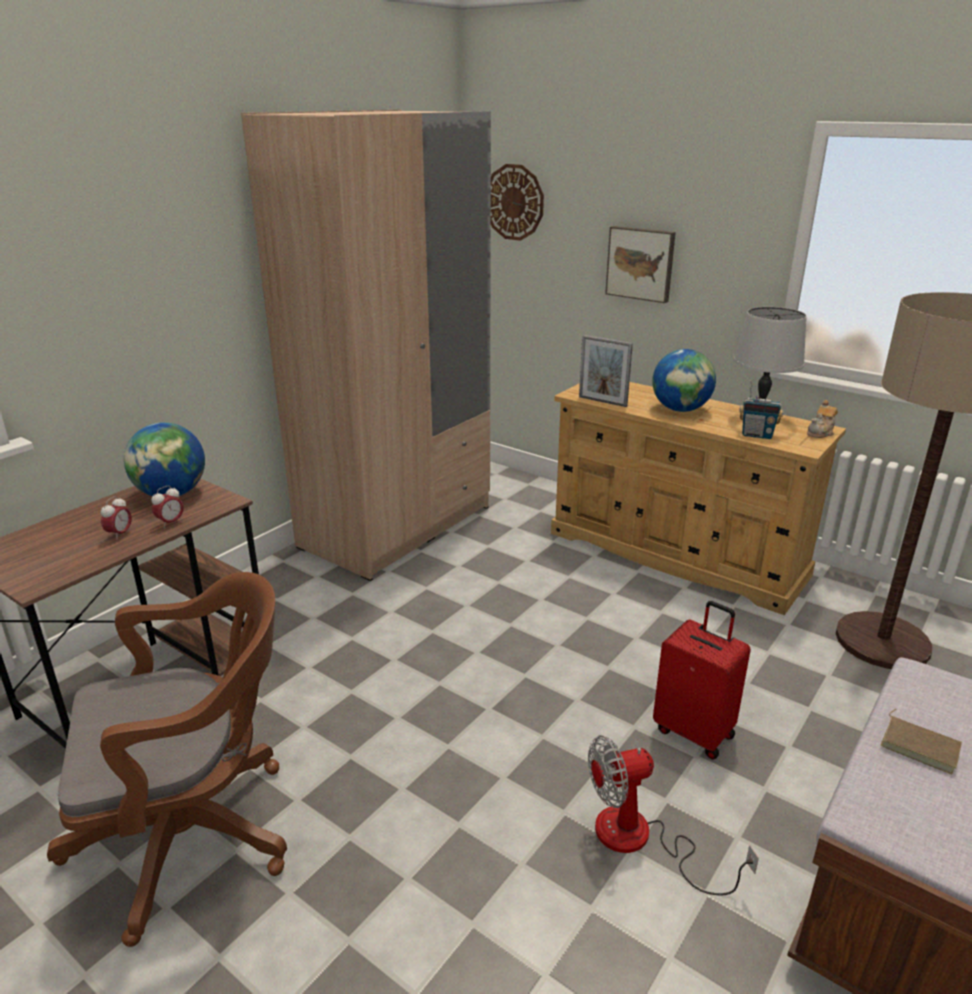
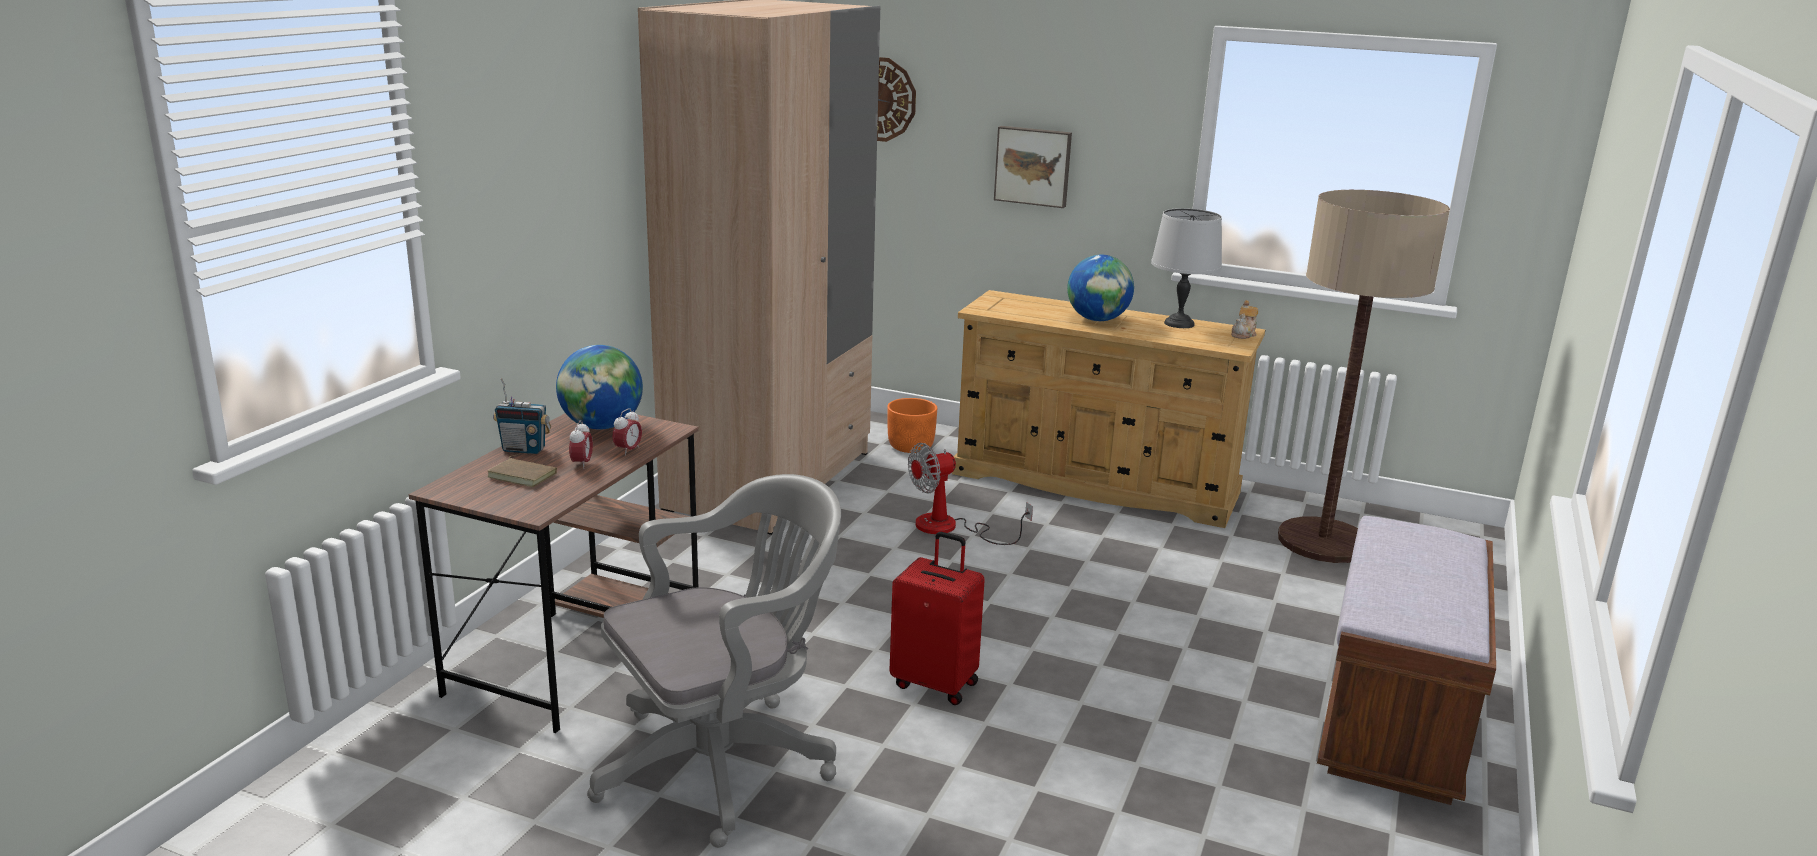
camera: 15 degrees left, 5 degrees down
brown office chair [47,572,287,947] -> grey office chair [587,474,841,848]
picture frame [579,335,633,407] -> none
fan [588,735,759,895] -> fan moved to [908,443,1033,545]
red suitcase [653,601,751,759] -> red suitcase moved to [889,532,985,705]
radio [739,380,783,439] -> radio moved to [493,378,551,454]
brown book [881,709,962,774] -> brown book moved to [487,455,557,487]
none -> orange planter [887,398,938,453]

